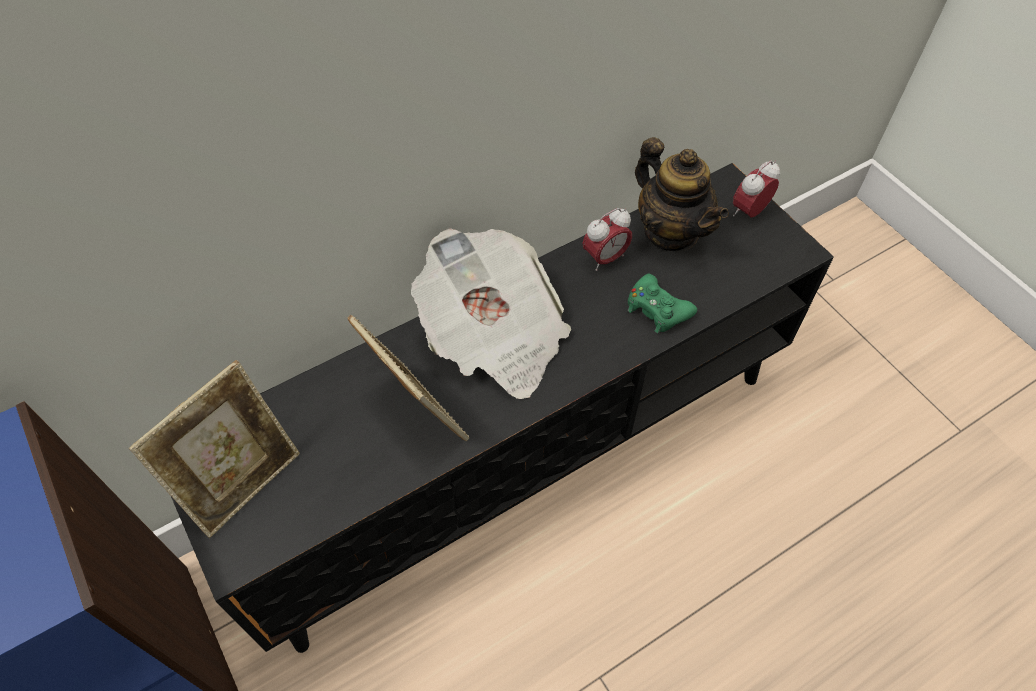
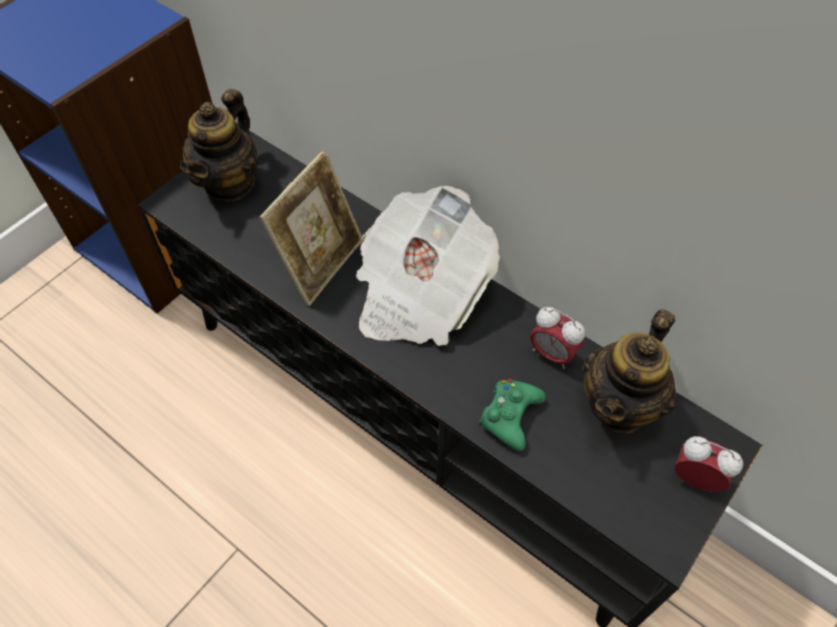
camera: 70 degrees right, 0 degrees up
picture frame [129,360,300,538] -> teapot [180,89,259,201]

